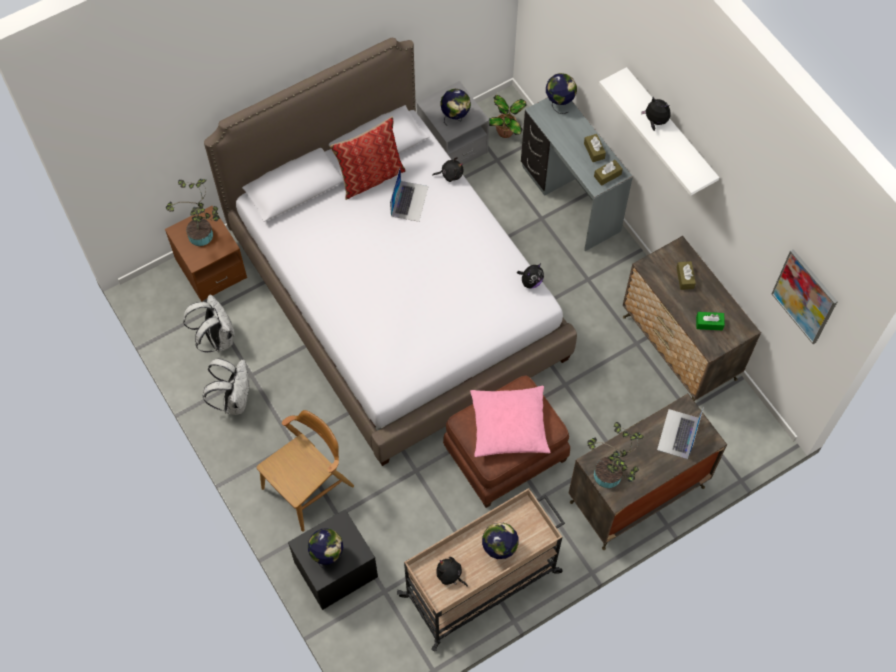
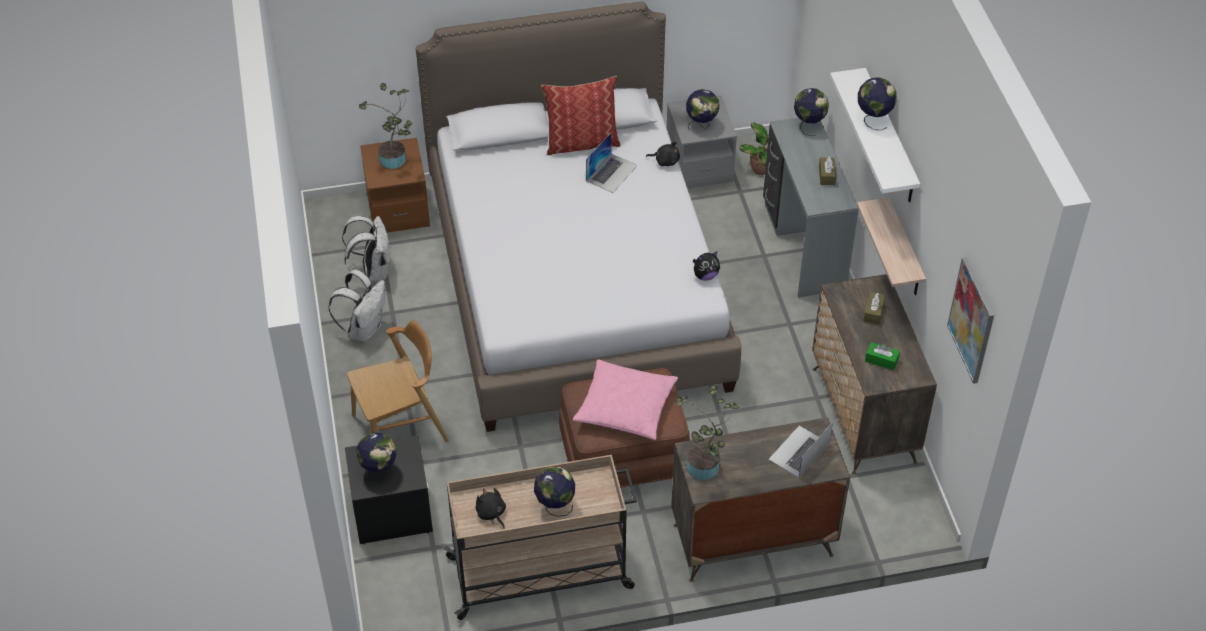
camera: 20 degrees right, 15 degrees down
brown tissue box [594,160,623,186] -> none
plush toy [641,97,670,131] -> globe [858,77,896,130]
none -> shelf [857,198,926,295]

